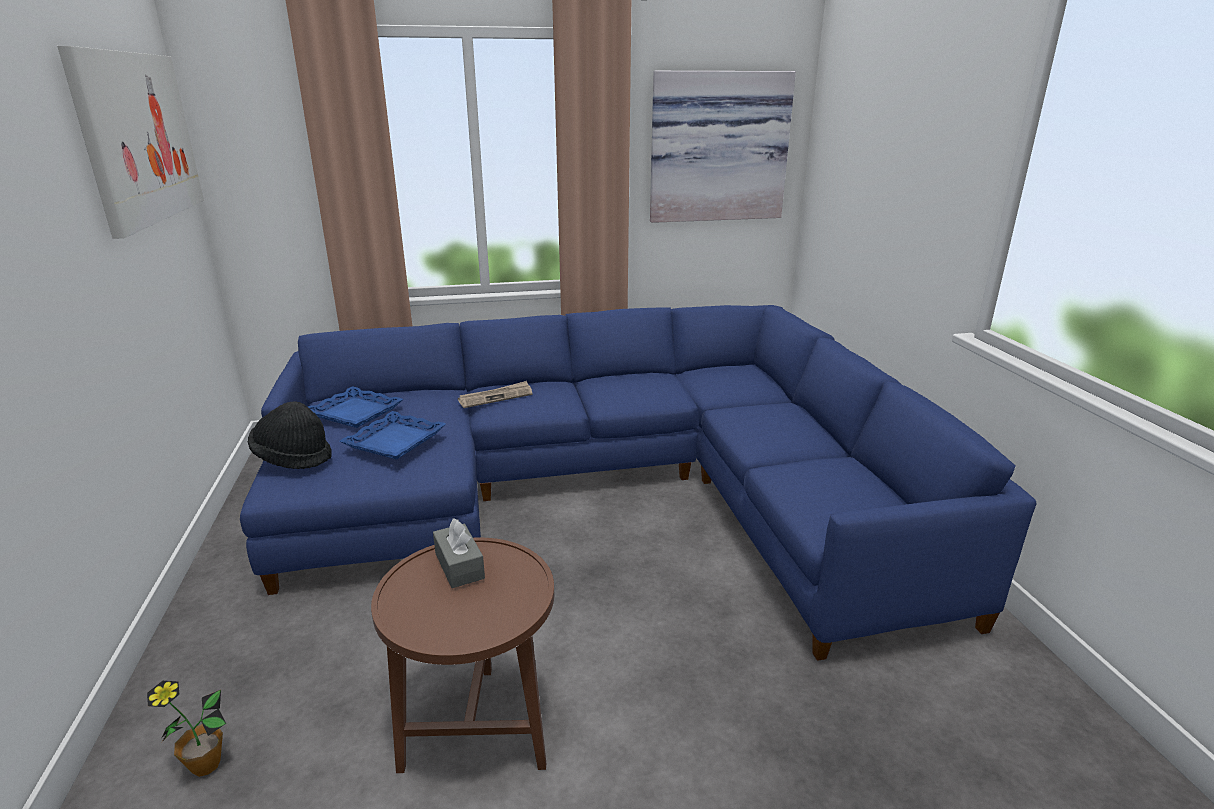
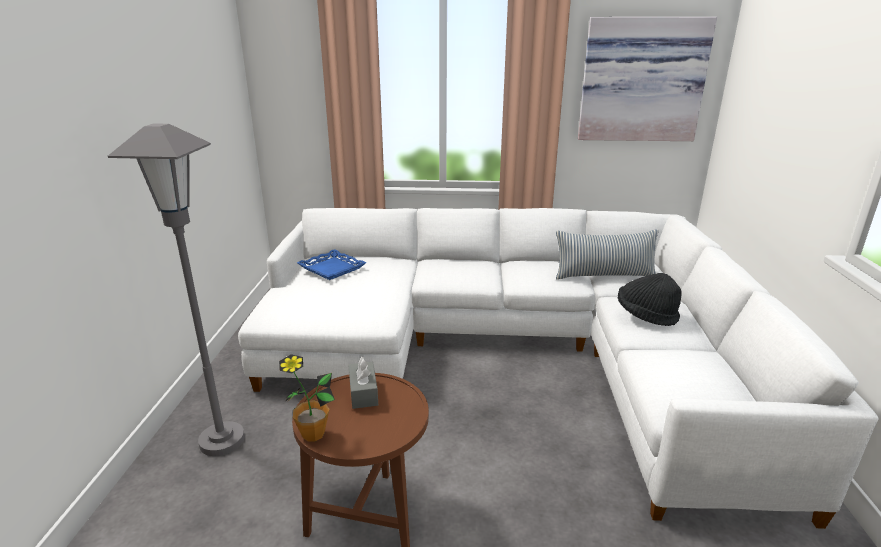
camera: 15 degrees right, 0 degrees up
picture [57,46,204,239] -> none
potted plant [147,681,226,777] -> potted plant moved to [279,354,335,442]
blue sofa [240,305,1037,661] -> white sofa [238,208,878,529]
black hat [248,401,332,469] -> black hat moved to [618,273,681,326]
blue tray [340,411,446,460] -> none
newspaper [458,381,532,408] -> none
none -> grey floor lamp [108,123,245,456]
none -> pillow [556,229,659,280]

